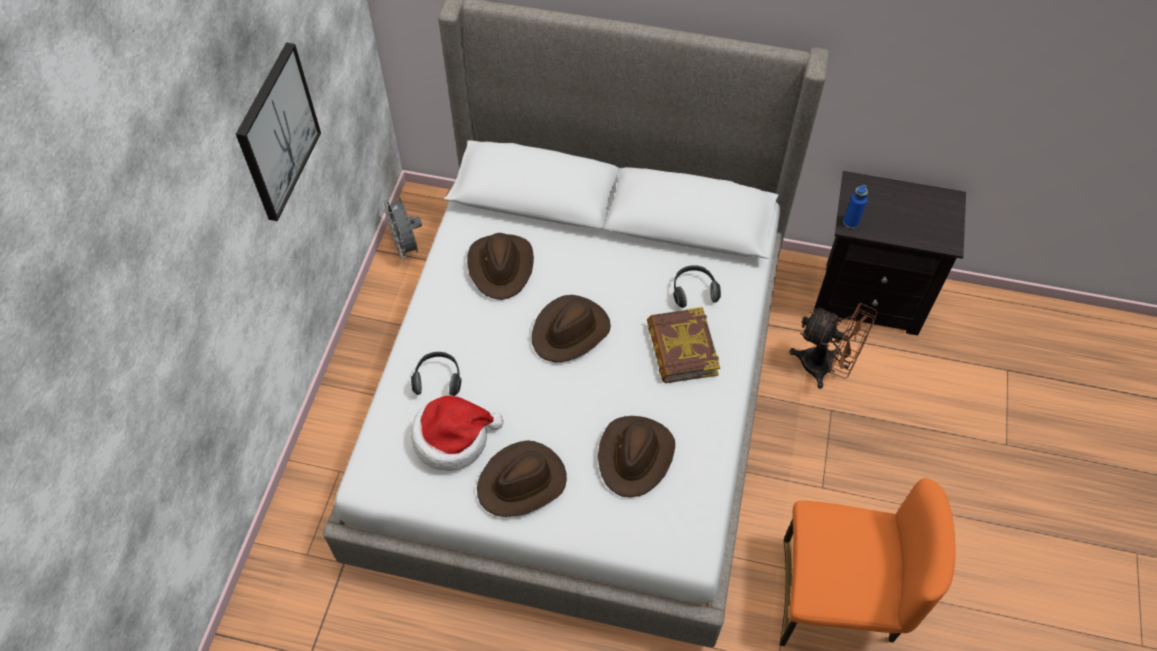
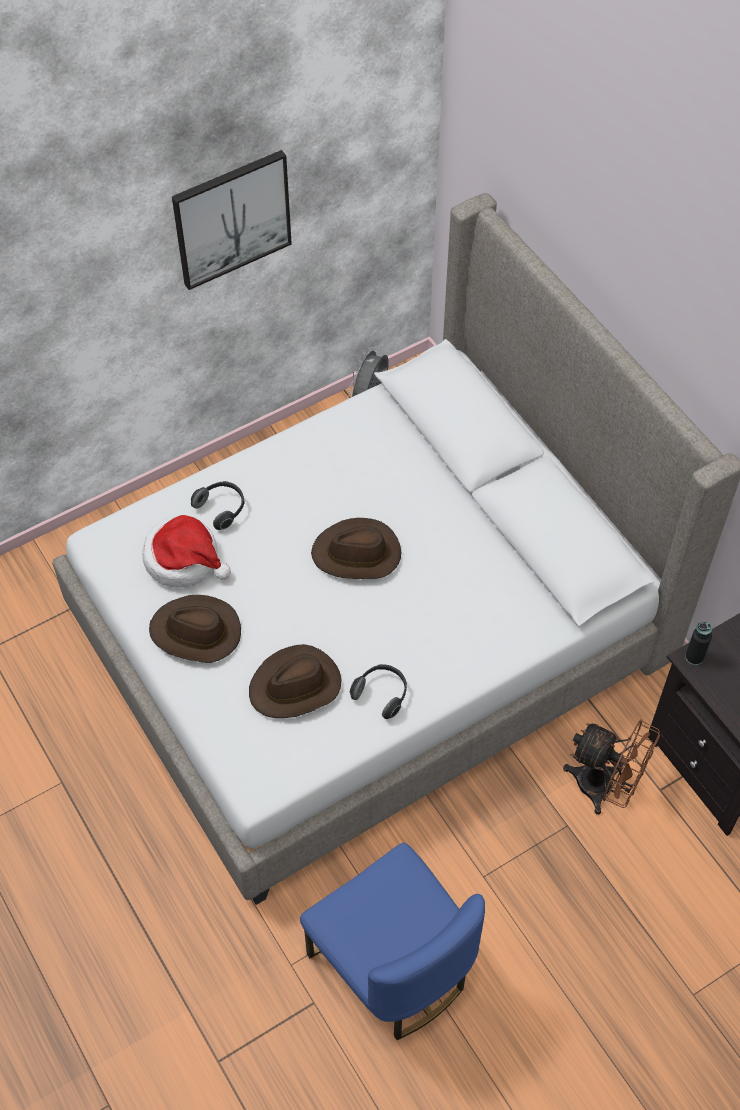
camera: 45 degrees right, 0 degrees up
brown hat [467,233,534,300] -> none
book [647,307,720,383] -> none
headphones [673,265,721,308] -> headphones moved to [350,664,407,719]
orange chair [780,478,955,646] -> blue chair [300,843,485,1040]
brown fan [789,302,878,389] -> brown fan turned 45 degrees counterclockwise [563,719,660,815]
blue bottle [843,185,868,228] -> black bottle [685,622,712,665]

